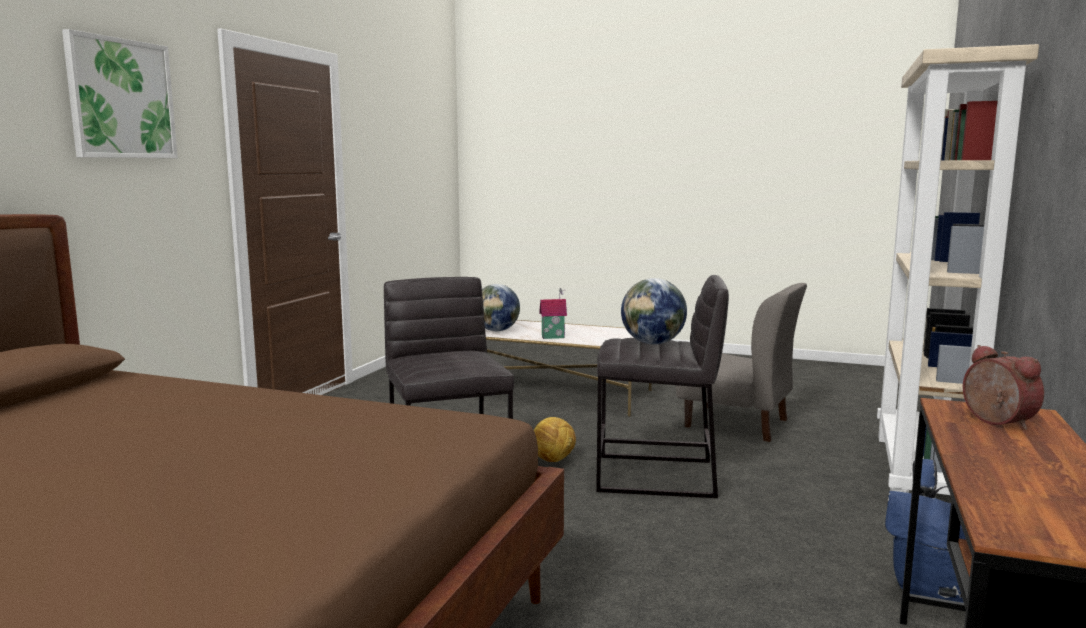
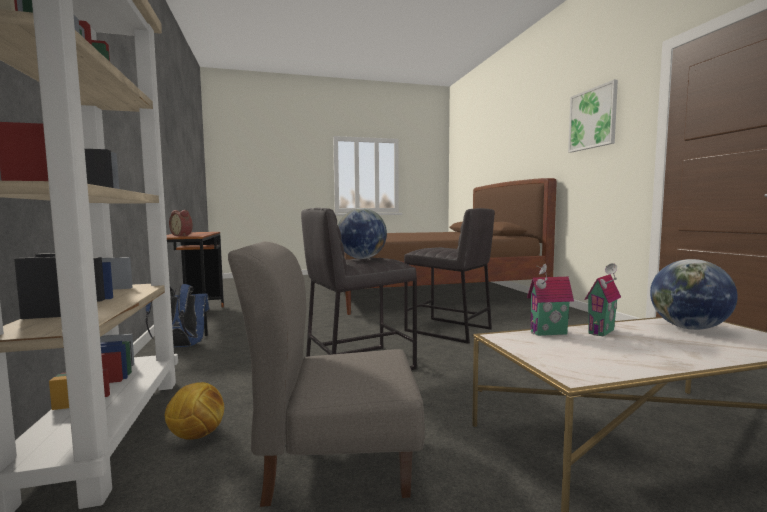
camera: 145 degrees right, 5 degrees down
football [534,417,576,462] -> football moved to [165,382,224,440]
none -> toy house [527,264,574,336]

